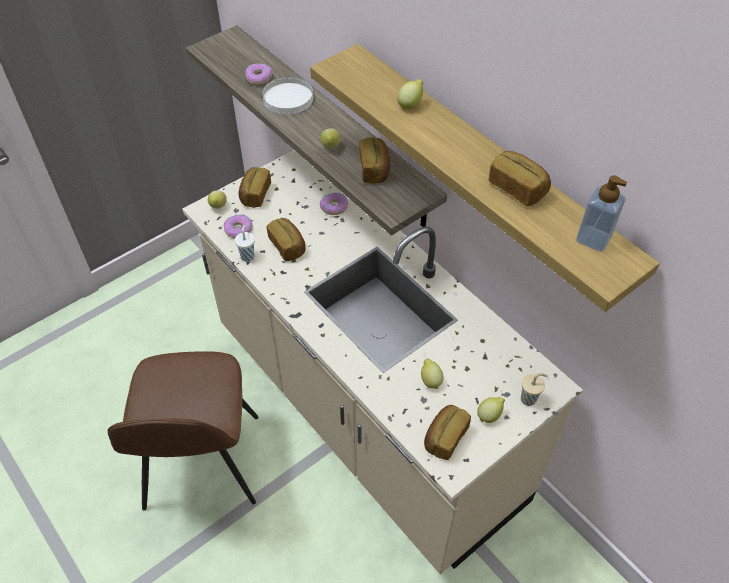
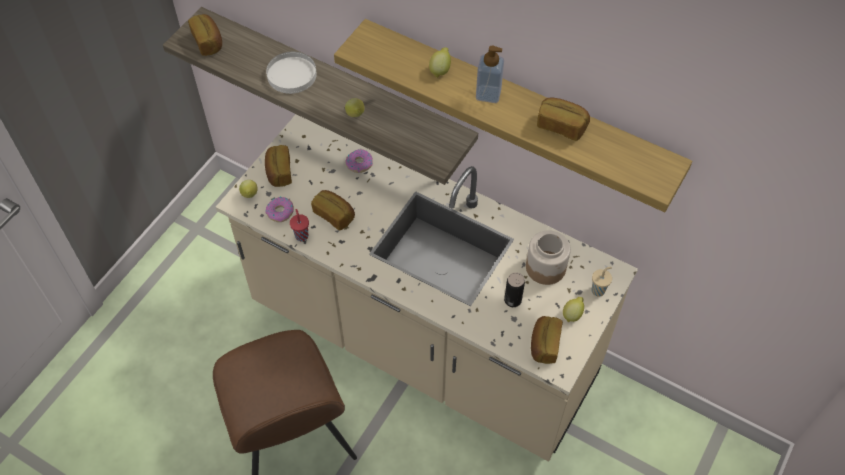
camera: 20 degrees left, 5 degrees up
white cup [235,225,255,261] -> red cup [290,209,309,241]
donut [246,63,272,85] -> none
bread [359,137,390,184] -> bread moved to [188,14,222,56]
lemon [421,358,444,389] -> can [504,272,525,307]
soap dispenser [576,175,627,252] -> soap dispenser moved to [476,46,504,103]
none -> jar [526,230,571,285]

